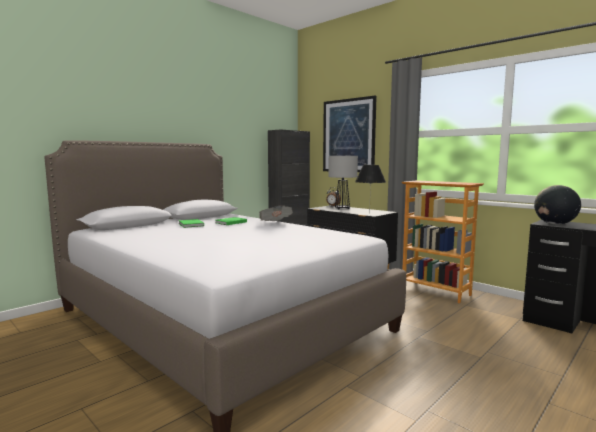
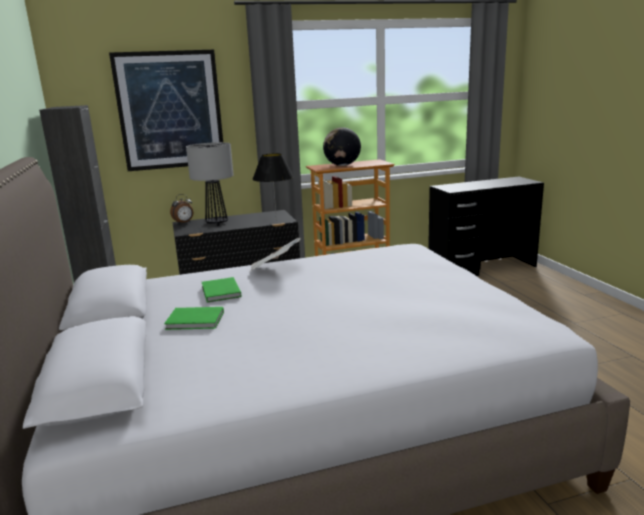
camera: 60 degrees left, 10 degrees up
globe [534,185,581,224] -> globe moved to [323,127,361,166]

